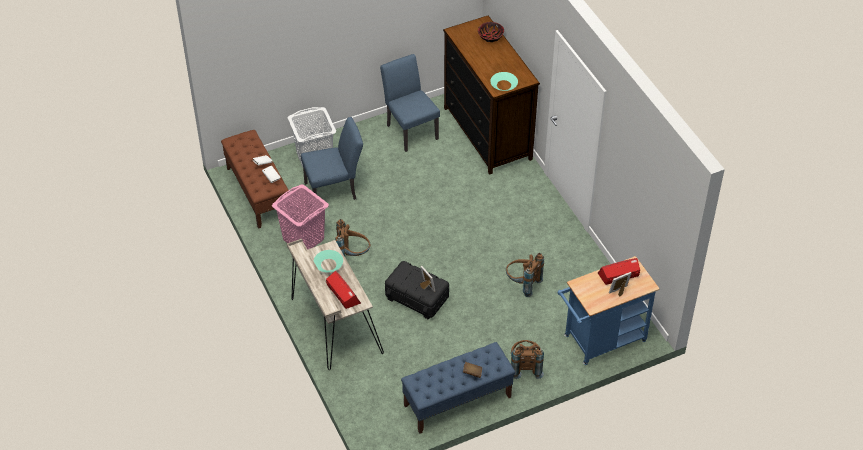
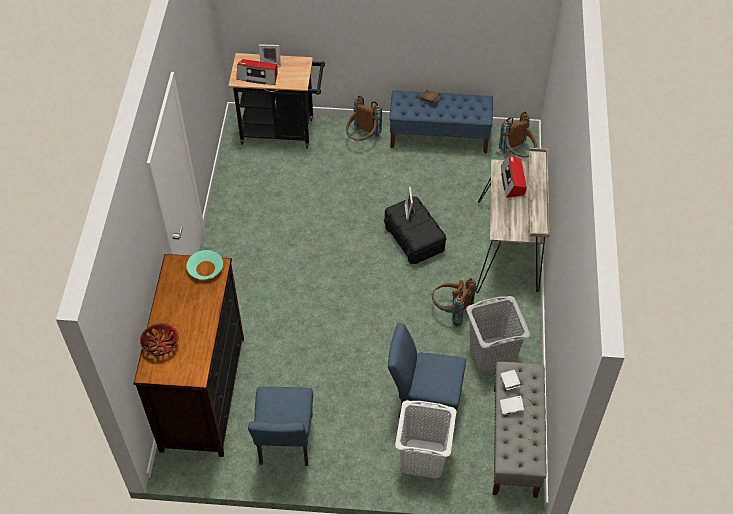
camera: 150 degrees left, 5 degrees up
brown bench [221,130,289,229] -> grey bench [493,362,547,498]
pink laundry basket [272,185,329,250] -> grey laundry basket [466,296,530,373]
turquoise bowl [314,250,343,272] -> none
brown backpack [506,253,544,297] -> brown backpack moved to [497,112,537,157]
blue cart [557,256,660,365] -> black cart [228,53,325,148]

